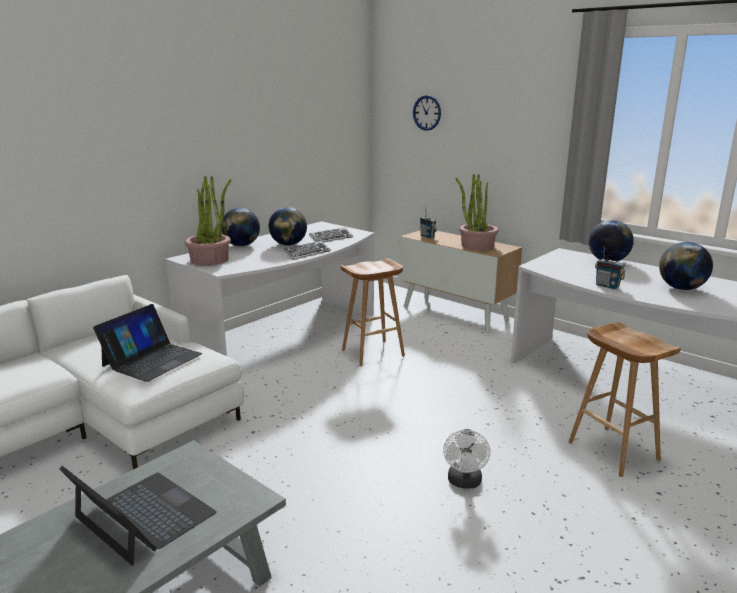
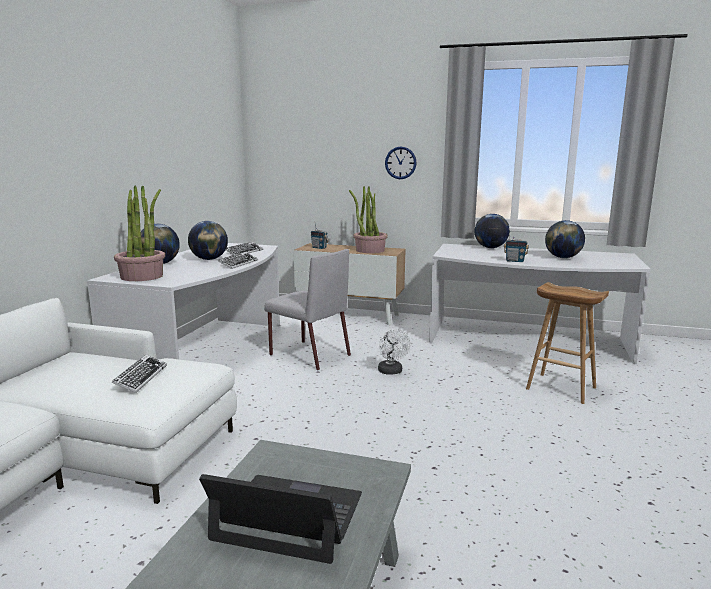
camera: 25 degrees left, 5 degrees down
laptop [93,304,203,382] -> keyboard [112,355,167,393]
brown stool [340,258,405,366] -> grey chair [264,249,351,370]
wall clock [413,95,441,131] -> wall clock moved to [385,147,417,179]
white fan [443,429,491,489] -> white fan moved to [378,329,411,375]

